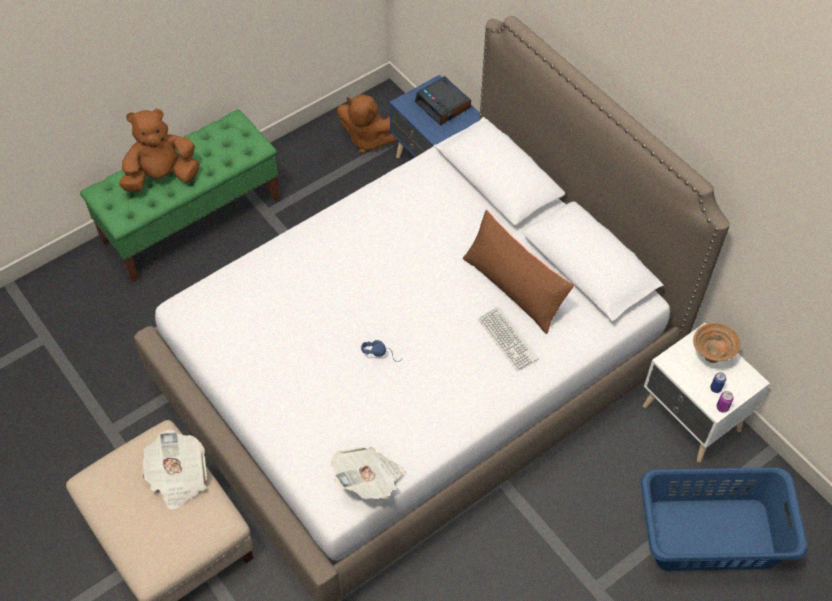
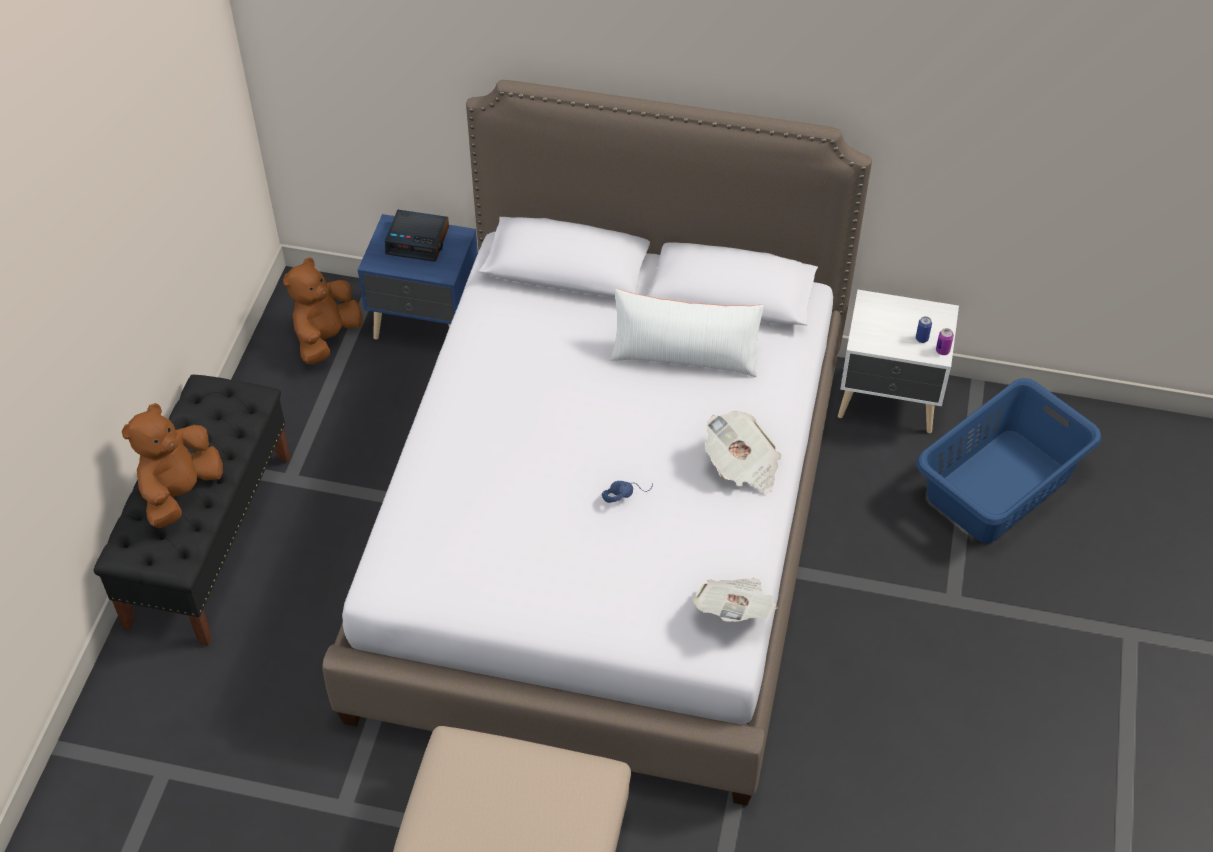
camera: 40 degrees left, 5 degrees down
green bench [80,109,280,283] -> black bench [94,375,291,646]
newspaper [142,429,207,510] -> newspaper moved to [705,411,781,493]
brown plush toy [337,94,398,153] -> brown plush toy turned 135 degrees clockwise [283,257,362,365]
brown pillow [463,210,574,334] -> white pillow [610,289,764,377]
keyboard [478,306,539,371] -> none
brown bowl [693,323,741,363] -> none

